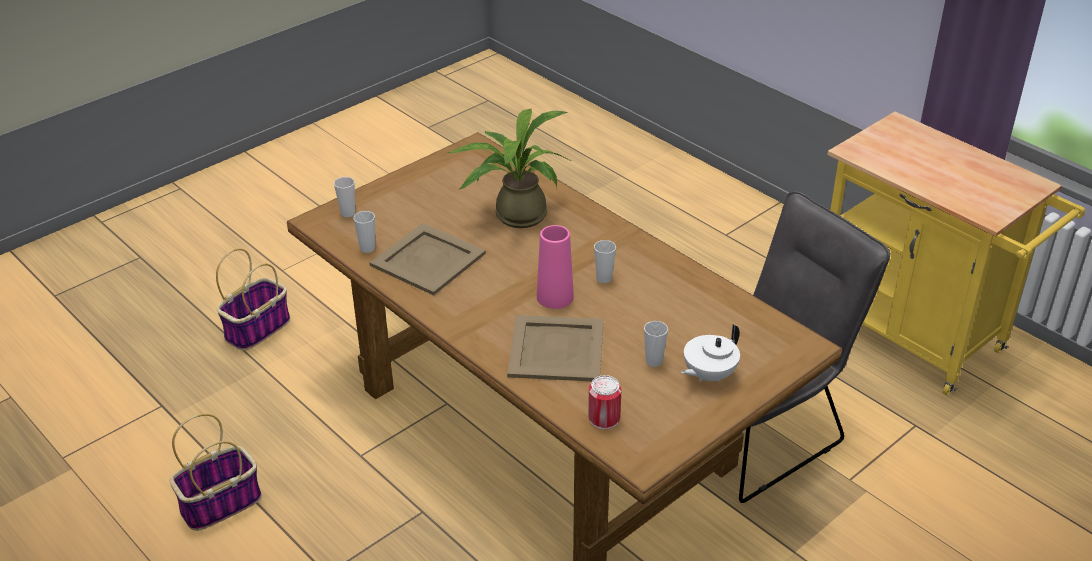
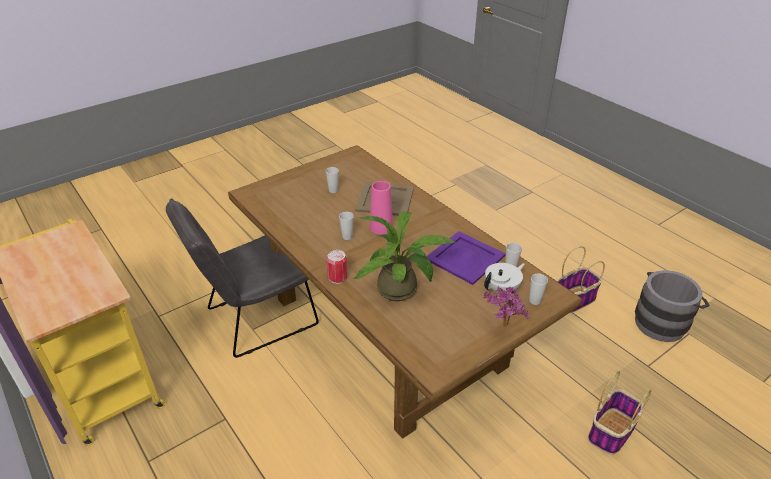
camera: 175 degrees left, 0 degrees up
beige tray [369,223,486,295] -> purple tray [426,231,506,285]
can [588,375,622,429] -> can moved to [326,250,348,284]
white teapot [681,324,740,382] -> white teapot moved to [484,263,525,293]
none -> potted plant [483,286,530,327]
none -> grey bucket [635,270,709,342]

